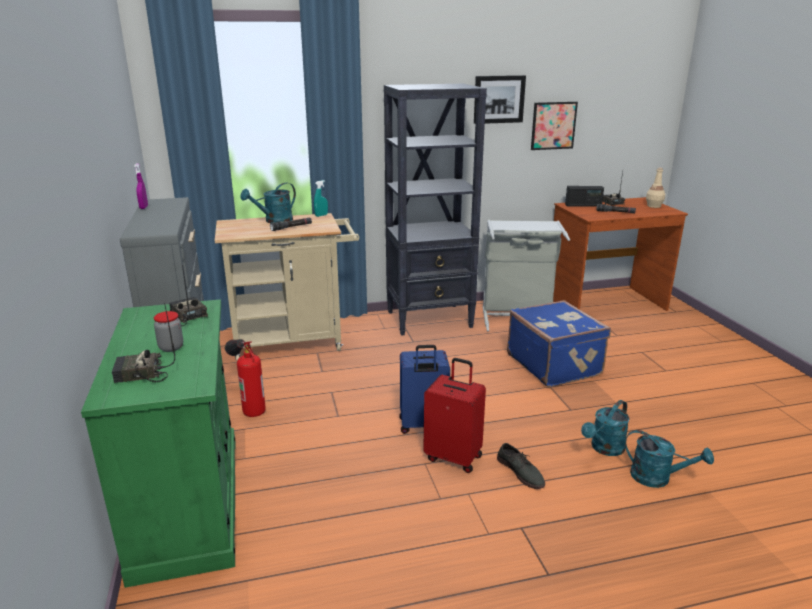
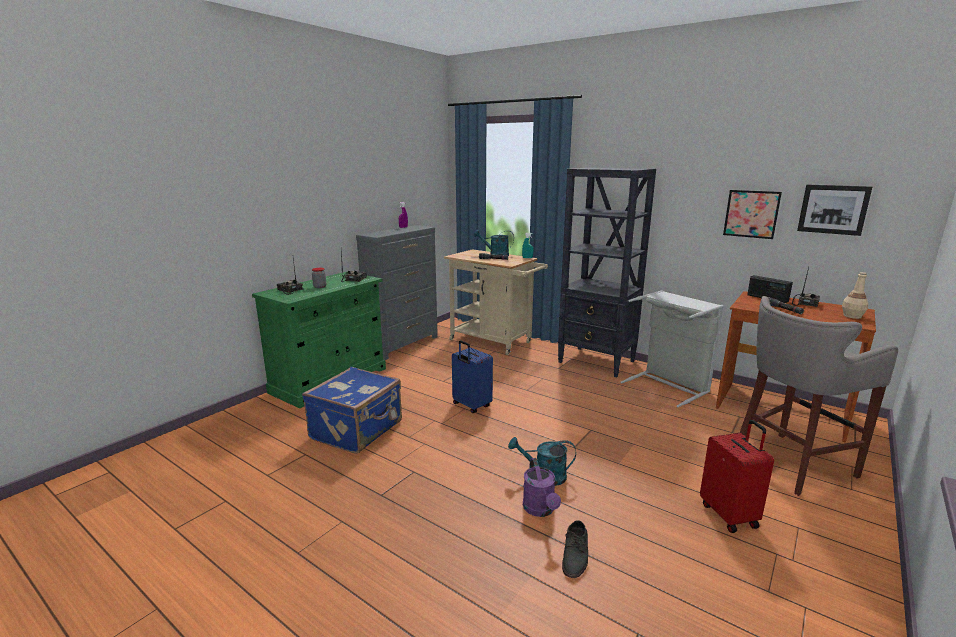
camera: 50 degrees right, 5 degrees down
fire extinguisher [225,339,266,417] -> none
red suitcase [423,358,486,473] -> red suitcase moved to [700,420,774,533]
picture [474,75,526,124] -> picture moved to [797,184,872,236]
grey shoe [497,443,545,489] -> grey shoe moved to [562,520,588,578]
blue suitcase [507,300,611,387] -> blue suitcase moved to [302,367,402,454]
turquoise watering can [625,430,714,488] -> purple watering can [523,458,561,517]
none -> grey stool [740,296,898,496]

